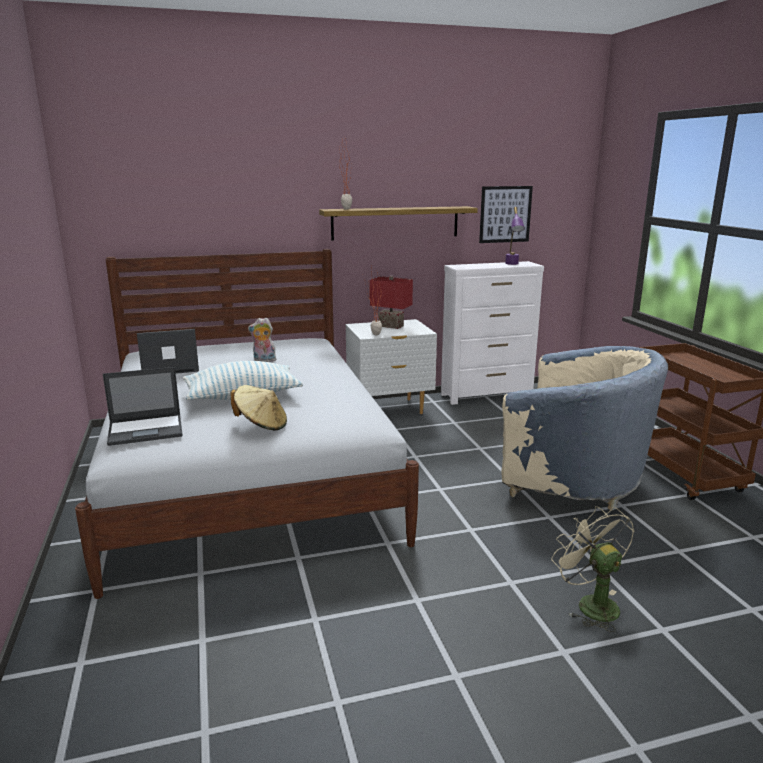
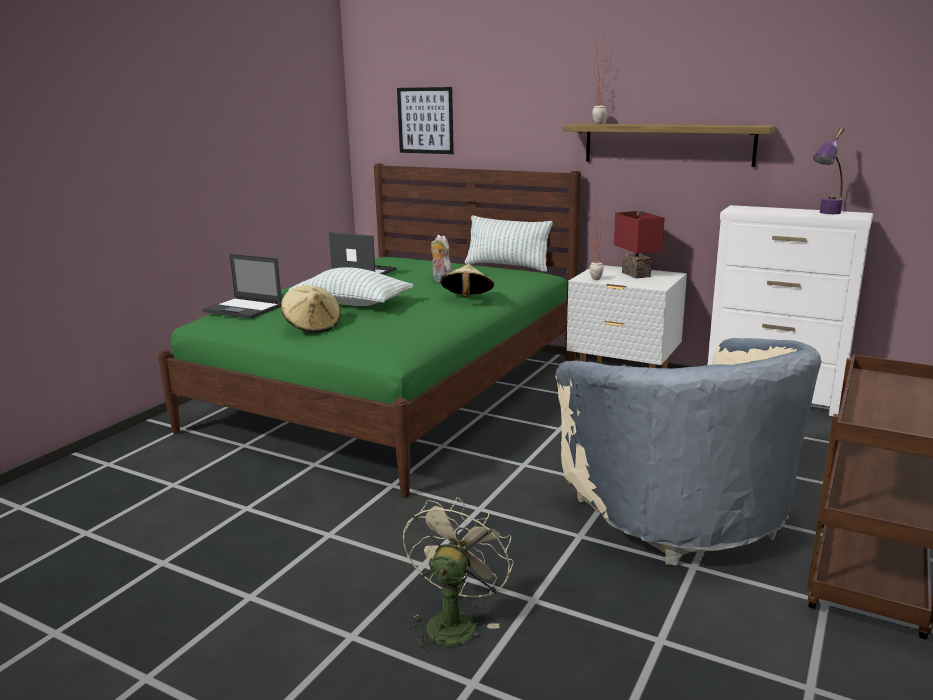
camera: 45 degrees right, 0 degrees up
white bed [75,249,419,599] -> green bed [158,163,581,497]
picture [479,186,533,243] -> picture moved to [397,87,454,154]
none -> beige hat [440,264,494,298]
none -> pillow [465,215,553,272]

